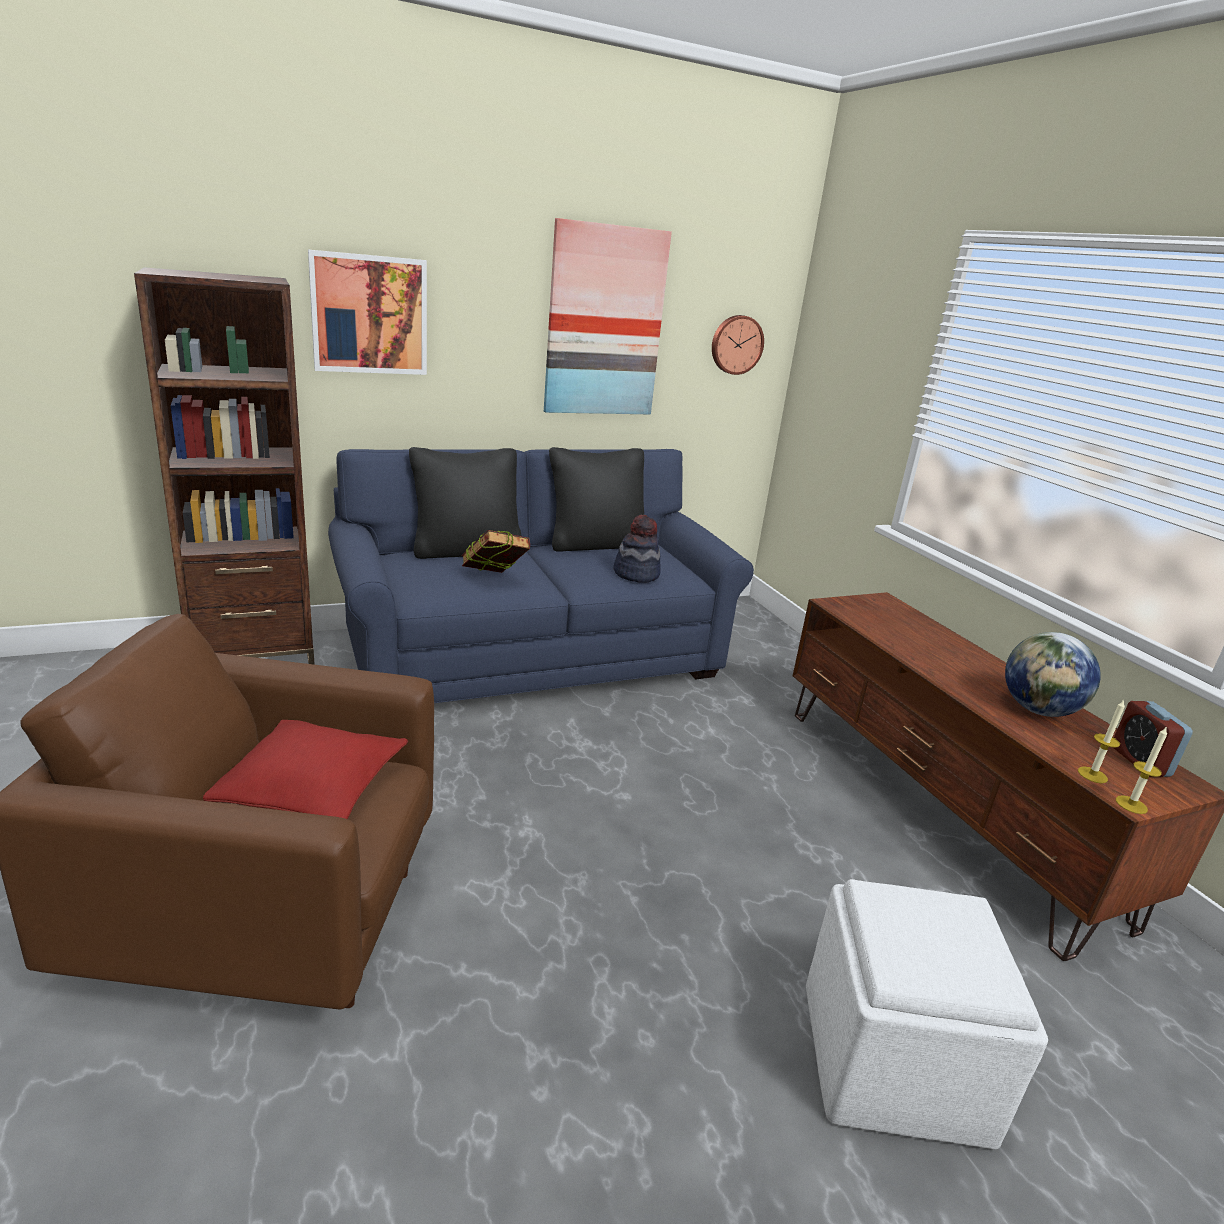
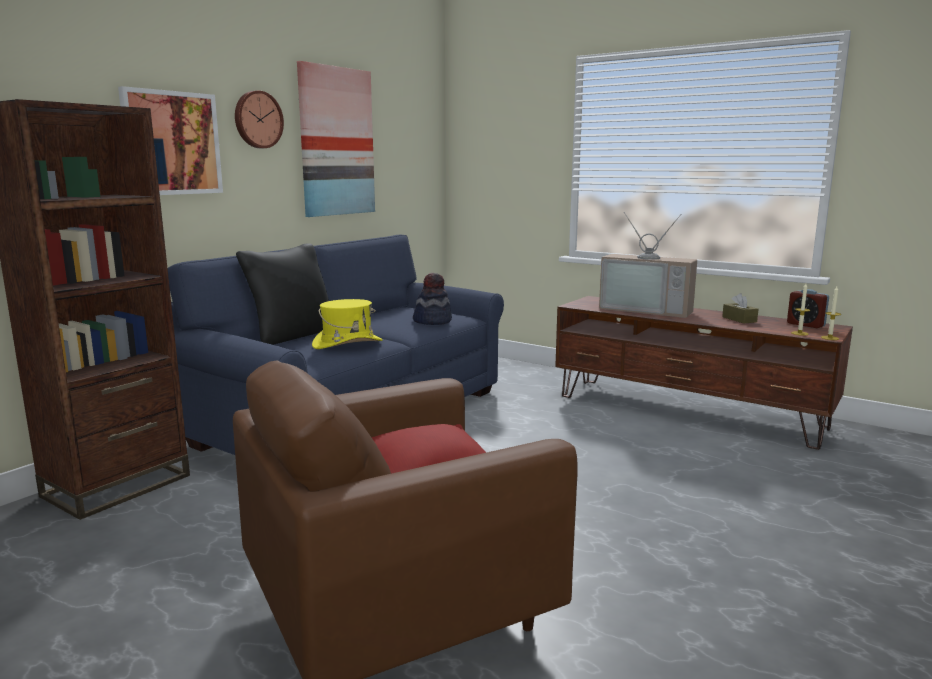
camera: 30 degrees left, 10 degrees down
book [462,530,530,573] -> yellow hat [312,299,383,349]
black pillow [549,447,644,552] -> none
wall clock [712,315,764,375] -> wall clock moved to [235,91,284,148]
white ottoman [806,879,1048,1149] -> none
globe [1005,632,1101,717] -> brown tissue box [722,293,758,323]
none -> television [599,212,697,318]

